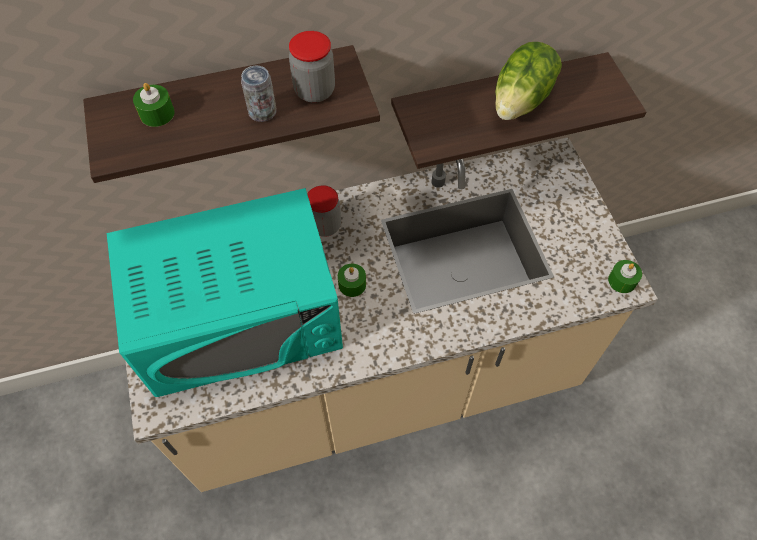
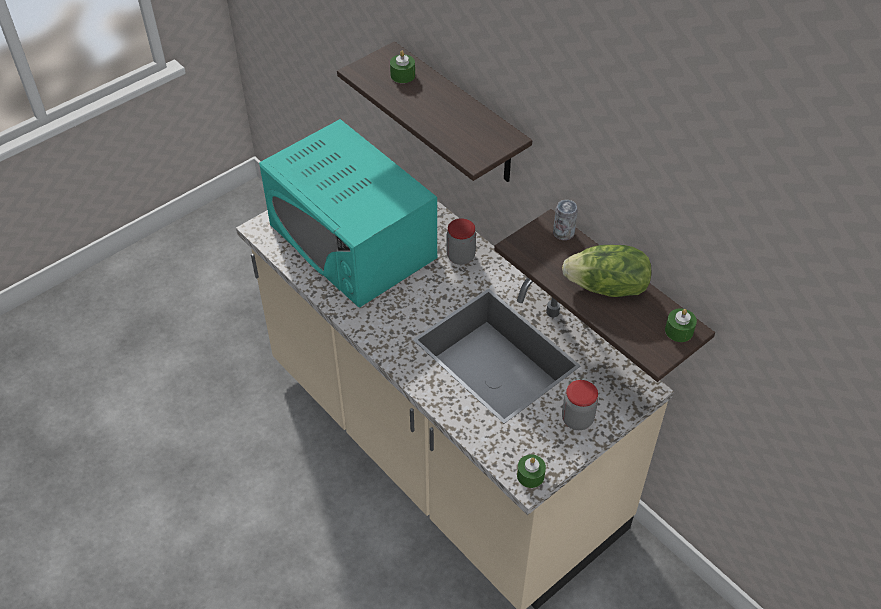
camera: 65 degrees right, 10 degrees down
can [241,65,277,122] -> can moved to [553,200,578,240]
jar [289,31,335,103] -> jar moved to [562,380,598,430]
green candle [338,264,366,297] -> green candle moved to [665,308,697,342]

